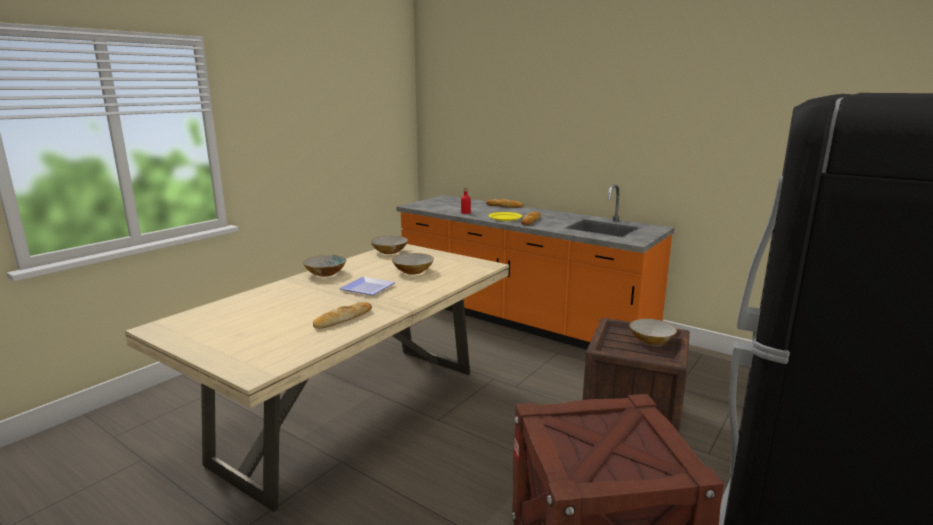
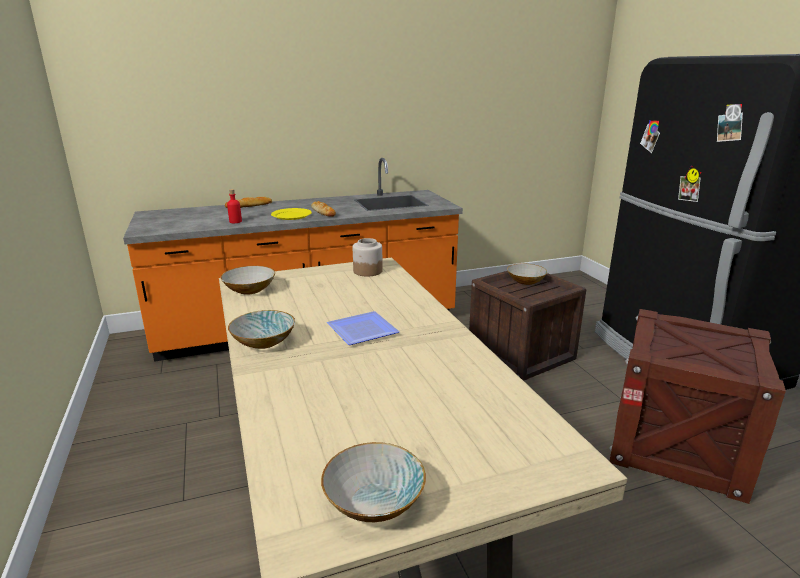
camera: 55 degrees left, 5 degrees up
bread [313,302,372,329] -> none
bowl [392,253,434,275] -> bowl moved to [321,442,426,522]
none -> jar [353,238,383,276]

